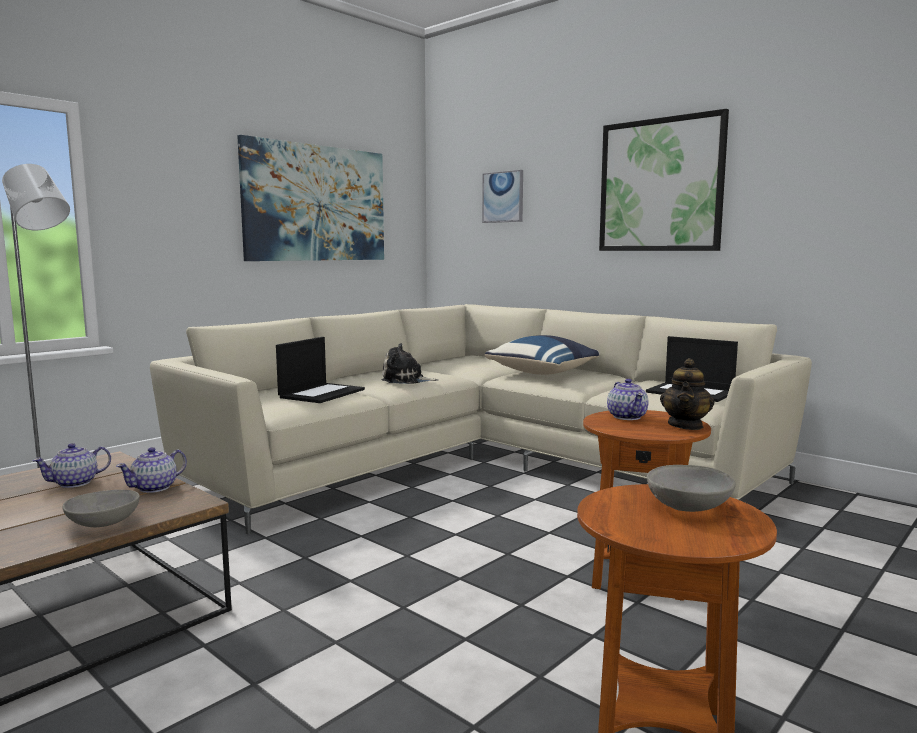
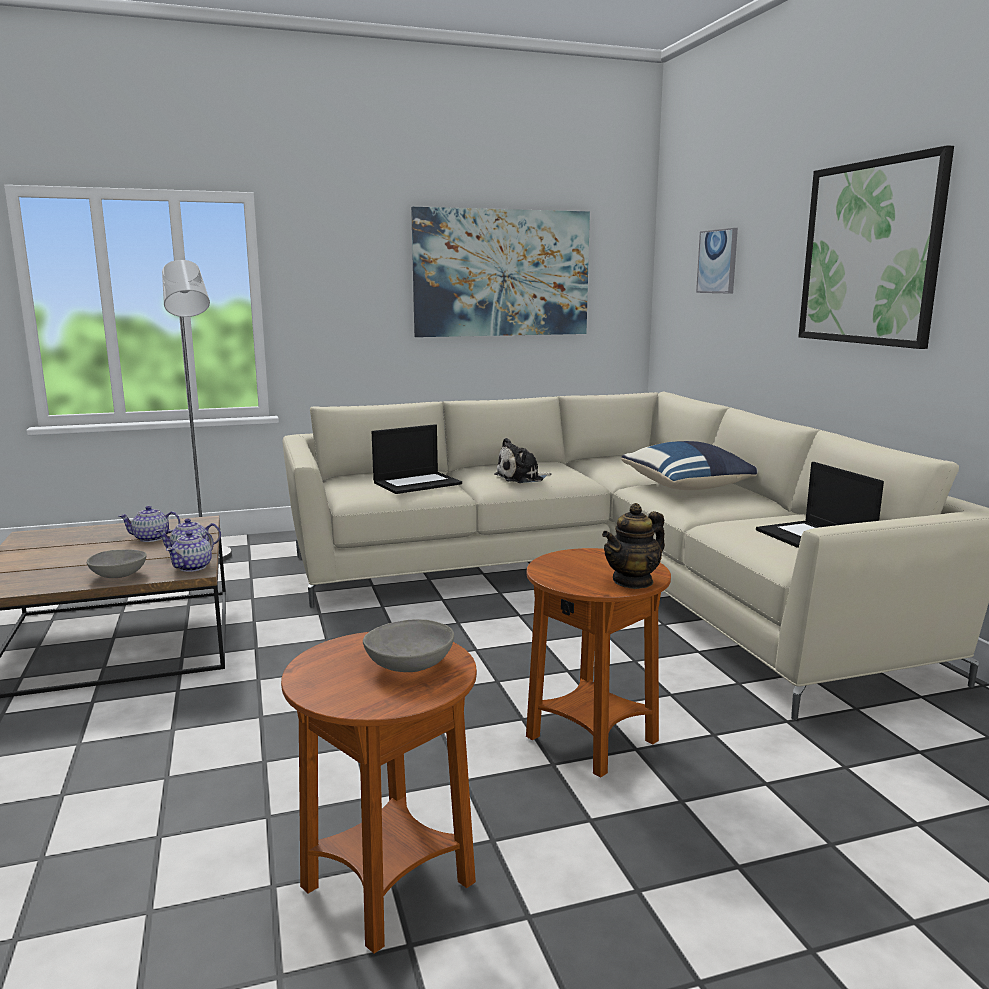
camera: 30 degrees right, 5 degrees up
plush toy [382,343,438,384] -> plush toy turned 60 degrees counterclockwise [495,438,552,483]
teapot [607,379,649,420] -> teapot moved to [166,531,214,572]

